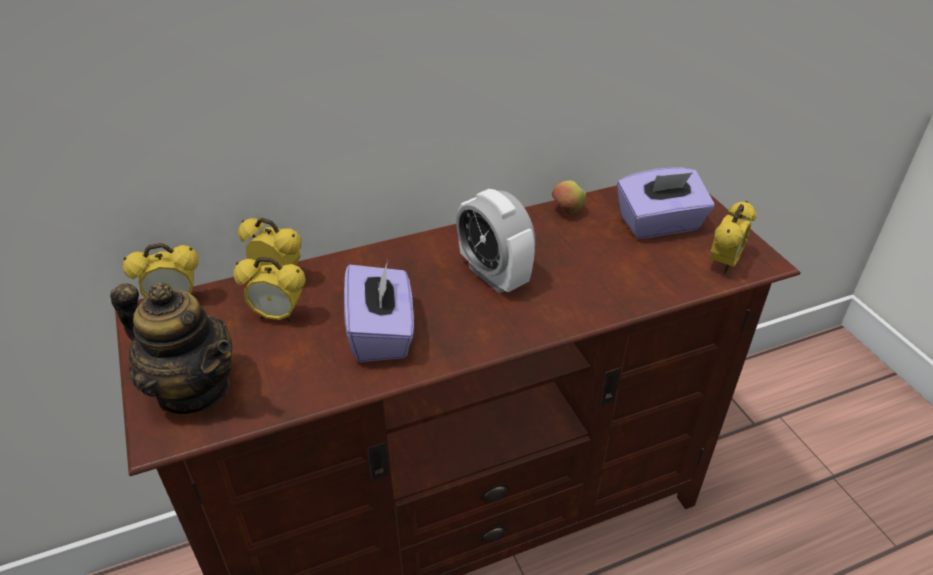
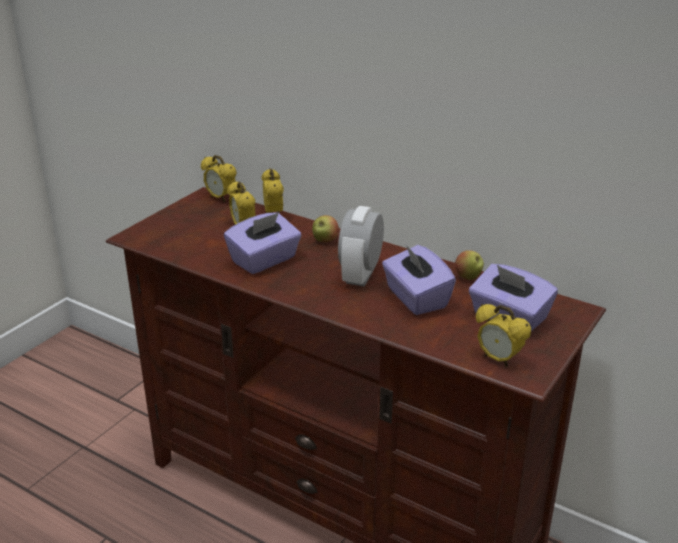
camera: 55 degrees right, 10 degrees down
teapot [110,283,233,414] -> none
alarm clock [710,201,756,274] -> alarm clock turned 45 degrees clockwise [476,304,531,367]
none -> apple [312,215,339,242]
none -> purple tissue box [382,243,456,315]

